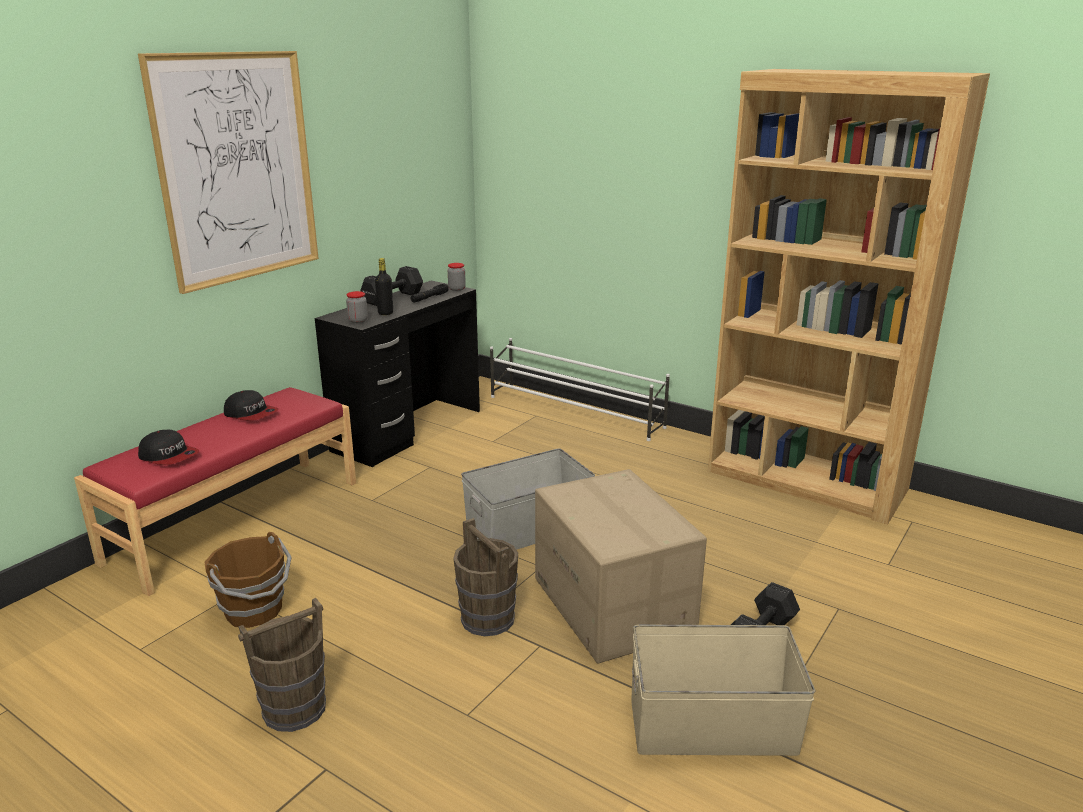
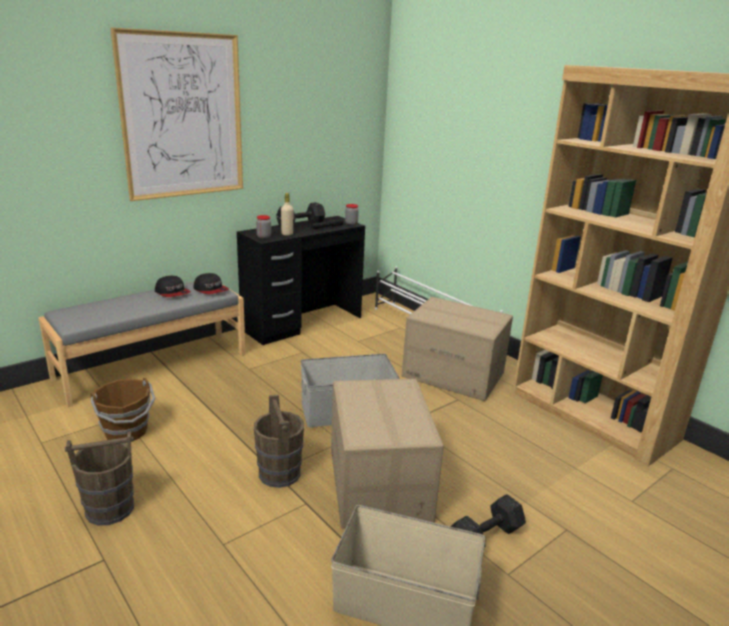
camera: 15 degrees right, 0 degrees up
red bench [74,387,356,596] -> grey bench [38,282,246,407]
cap [138,430,200,465] -> cap moved to [193,273,229,294]
black bottle [375,258,393,315] -> beige bottle [281,193,293,236]
none -> cardboard box [402,297,513,401]

